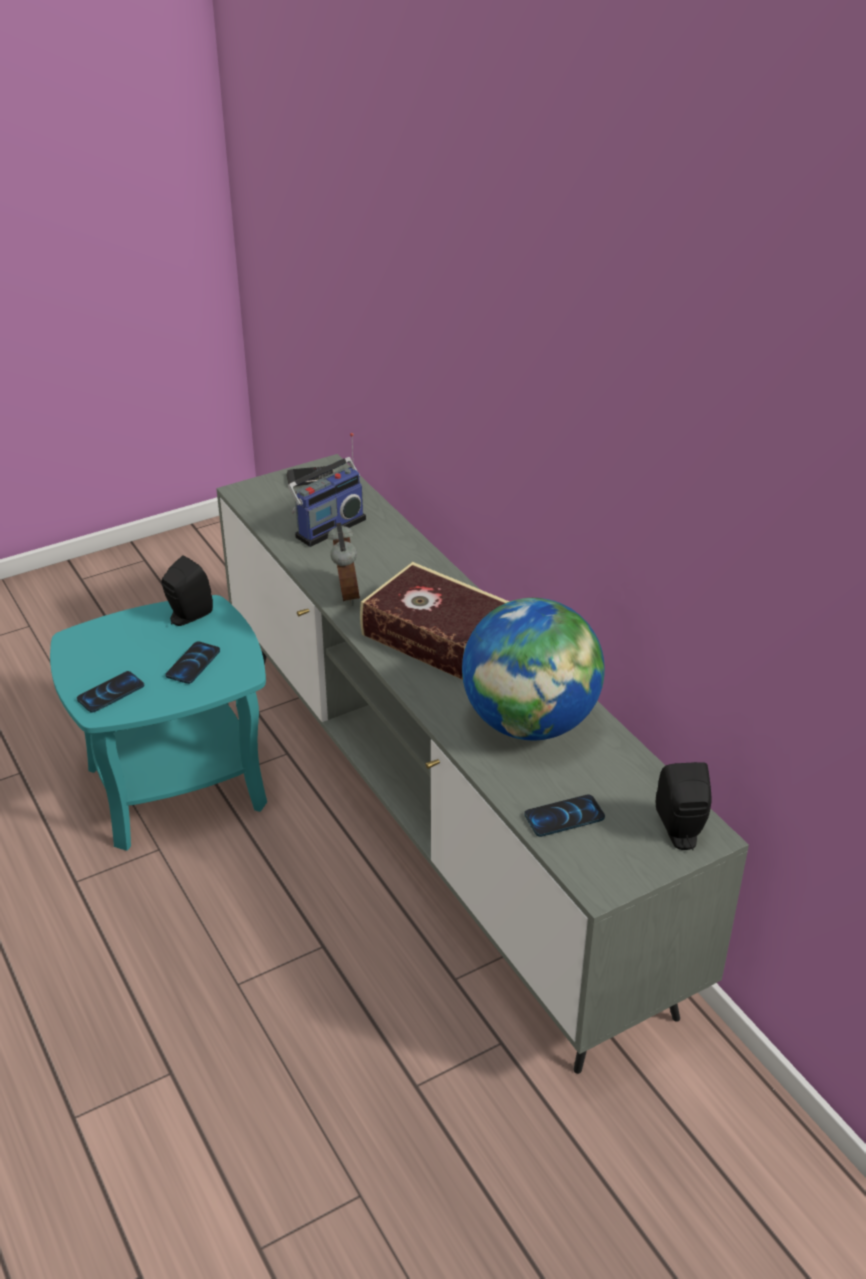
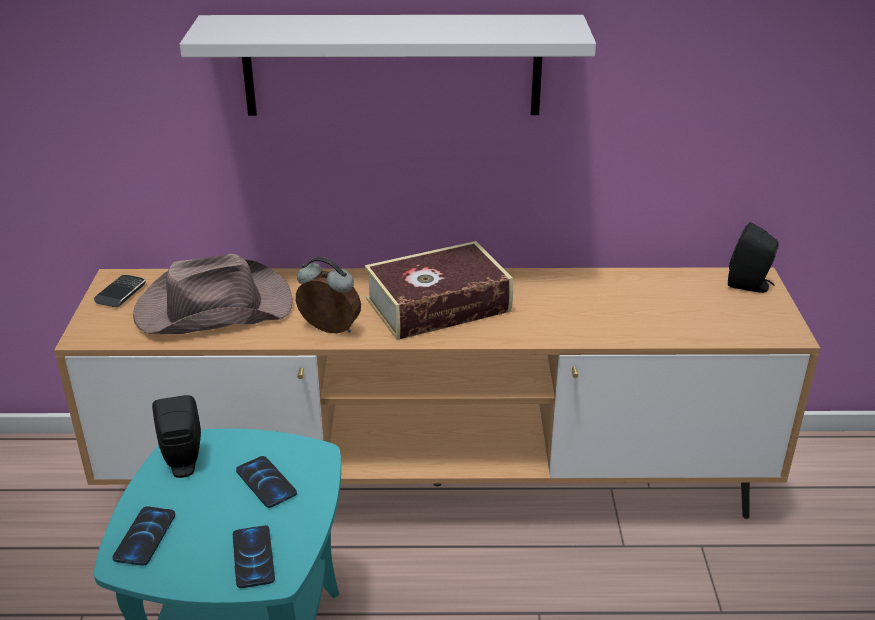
camera: 60 degrees left, 5 degrees down
grey tv stand [216,454,749,1074] -> brown tv stand [54,267,820,519]
radio [288,433,366,547] -> brown hat [133,254,293,334]
globe [462,598,605,740] -> none
phone [524,795,605,837] -> phone moved to [112,507,175,566]
none -> white shelf [180,15,596,116]

